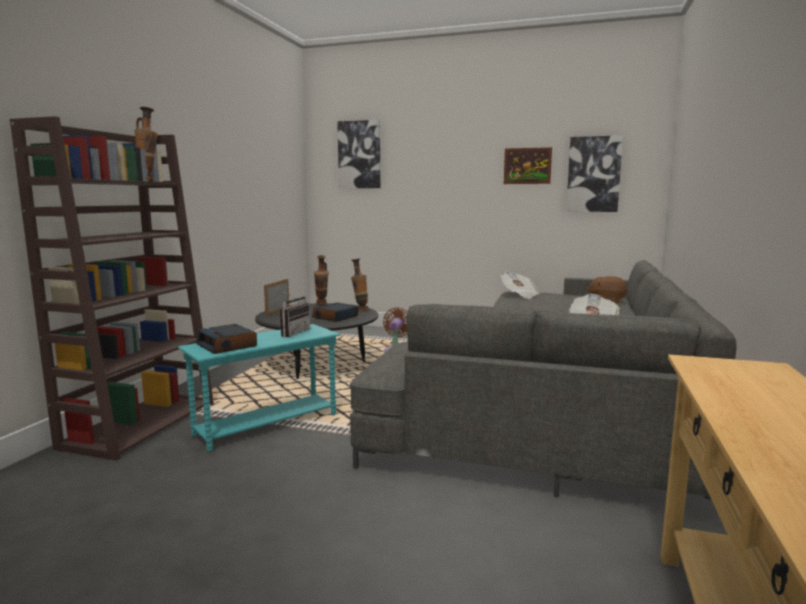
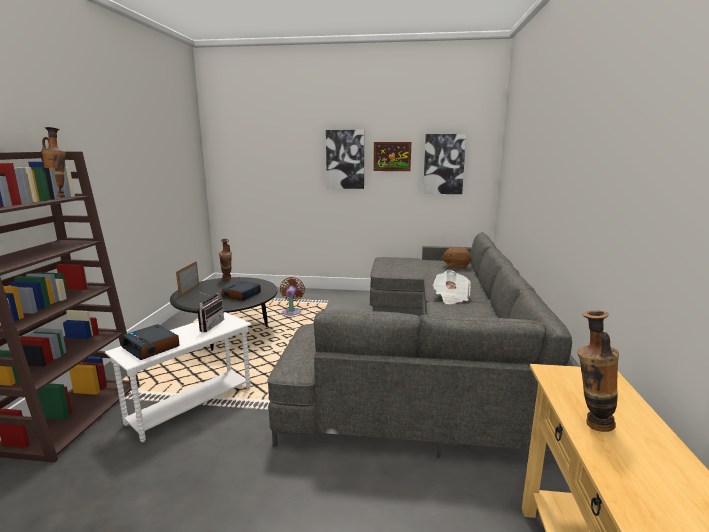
camera: 10 degrees left, 5 degrees up
turquoise side table [178,324,340,452] -> white side table [105,312,251,443]
picture [337,120,380,188] -> picture moved to [326,130,364,189]
vase [351,258,369,312] -> vase moved to [577,311,619,432]
newspaper [501,271,539,299] -> none

